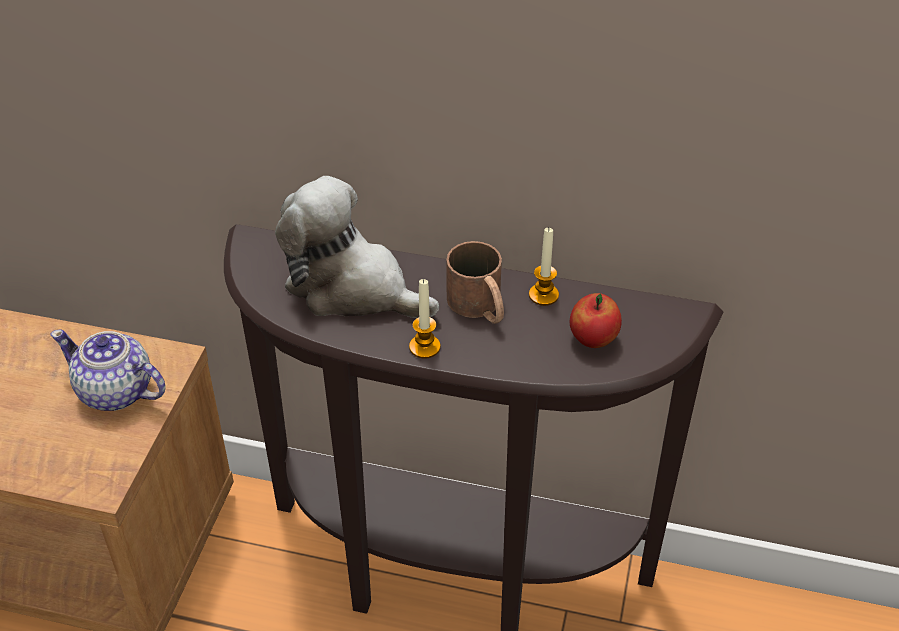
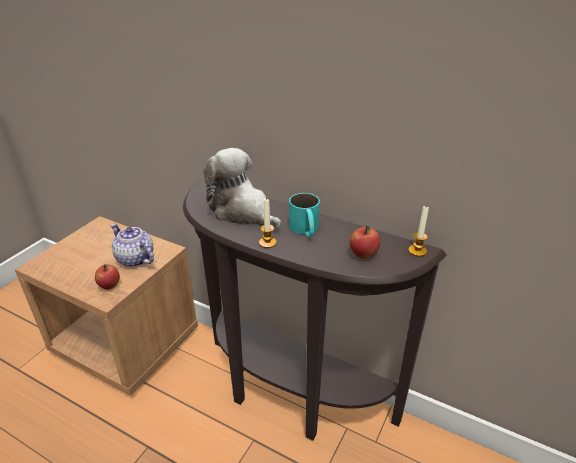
camera: 15 degrees right, 10 degrees down
brown mug [447,241,504,324] -> turquoise mug [289,193,320,238]
candle [529,228,559,306] -> candle moved to [408,206,429,257]
none -> apple [95,264,120,289]

